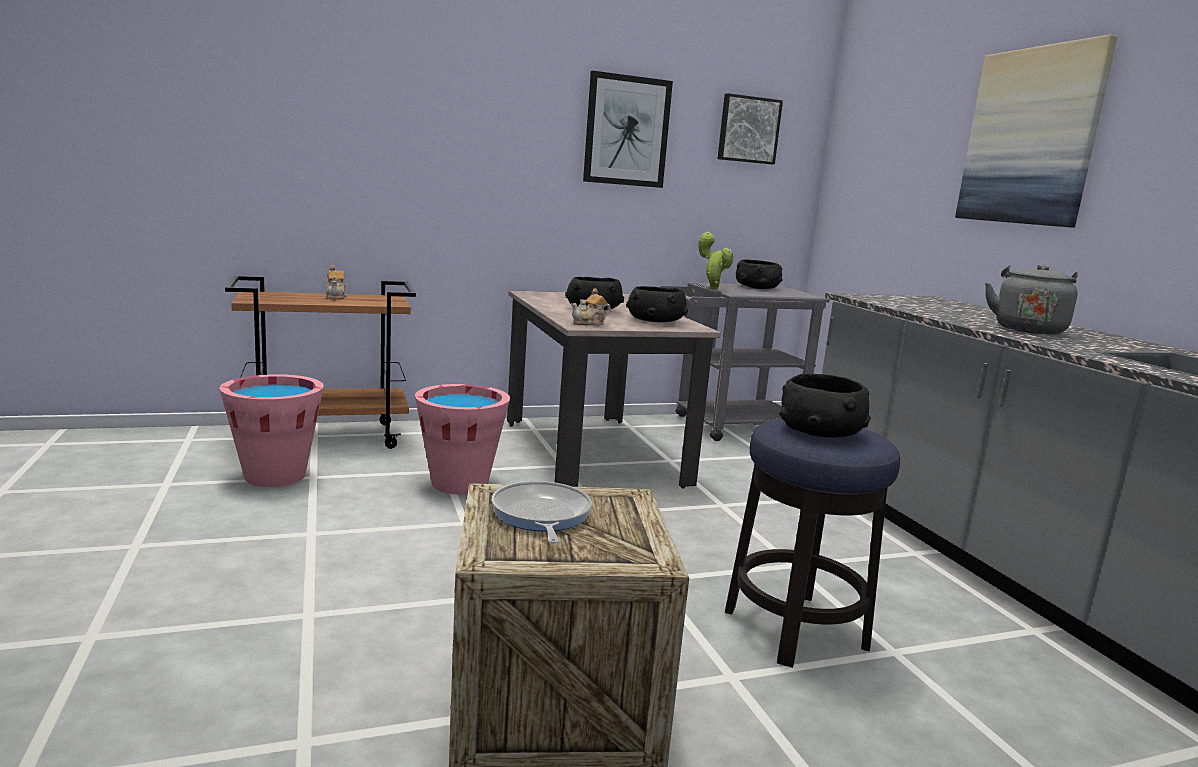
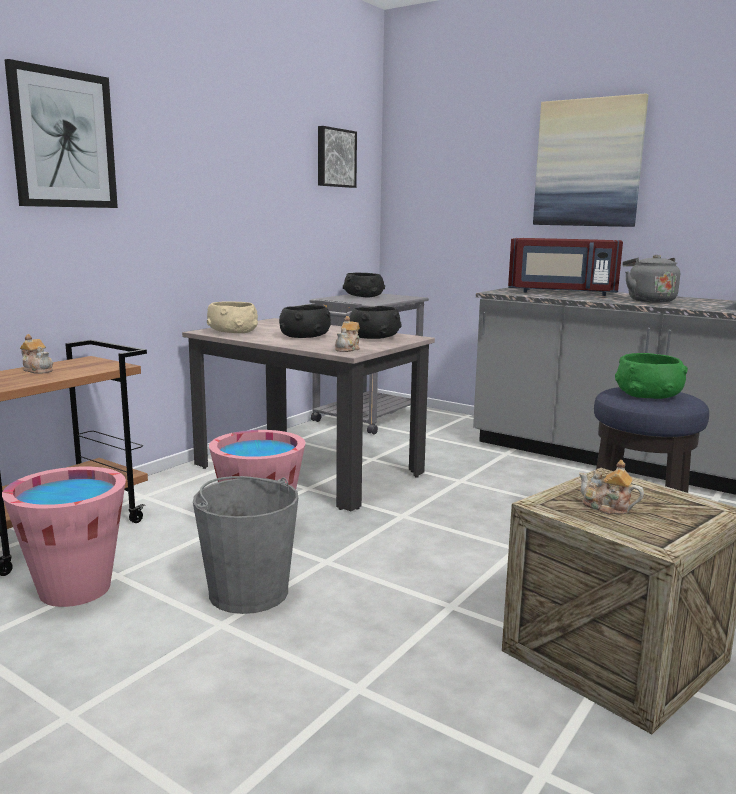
camera: 35 degrees left, 0 degrees up
frying pan [491,481,592,543] -> teapot [579,460,644,515]
picture [583,71,673,188] -> picture moved to [5,59,118,208]
potted plant [698,232,733,290] -> none
black bowl [779,373,871,437] -> green bowl [615,353,688,399]
none -> grey bucket [193,476,299,614]
none -> beige bowl [207,301,258,333]
none -> red microwave [508,238,623,296]

